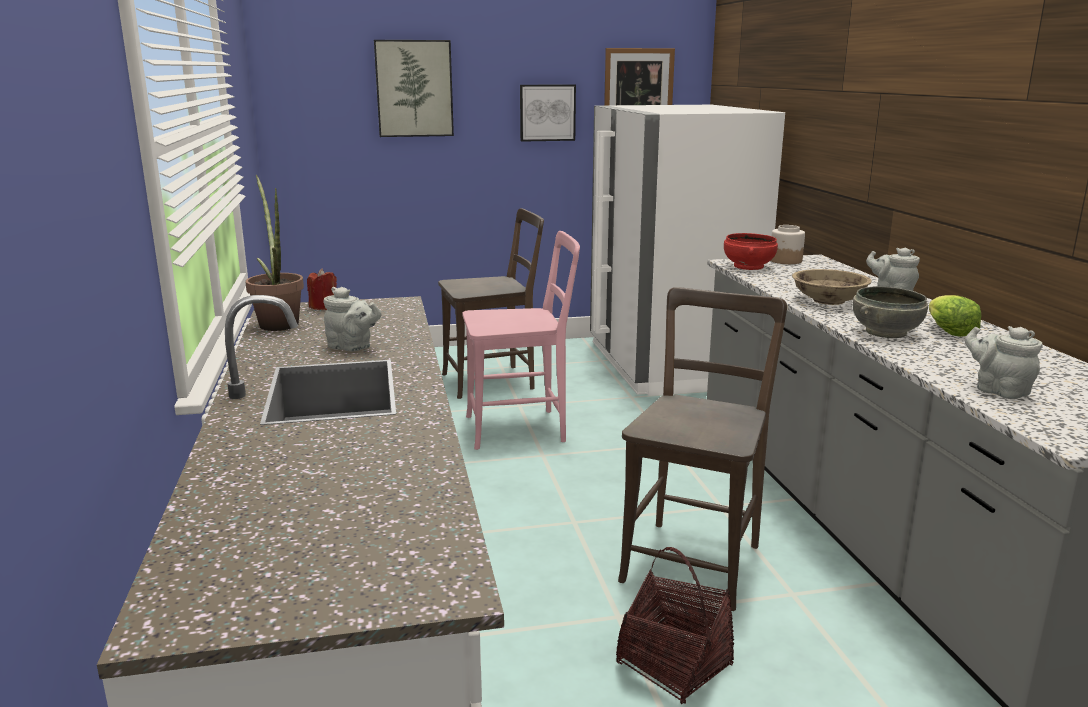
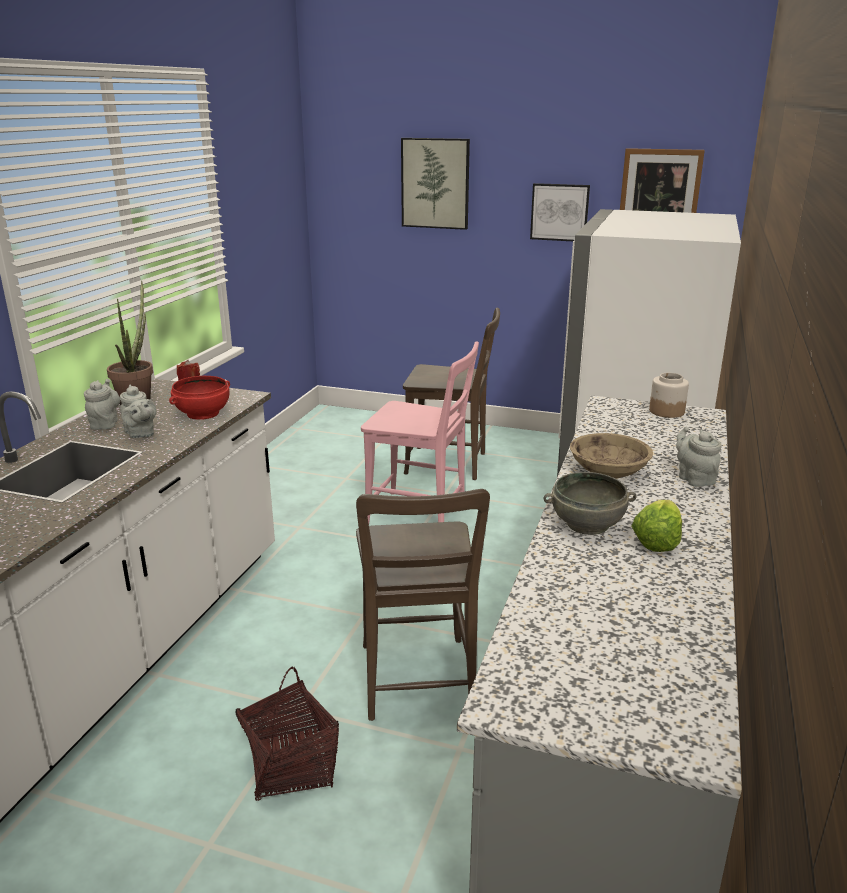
camera: 30 degrees right, 5 degrees up
brown chair [618,287,787,611] -> brown chair turned 120 degrees clockwise [356,489,490,721]
red bowl [724,233,778,270] -> red bowl moved to [169,376,230,420]
grey teapot [965,326,1042,399] -> grey teapot moved to [84,379,120,430]

